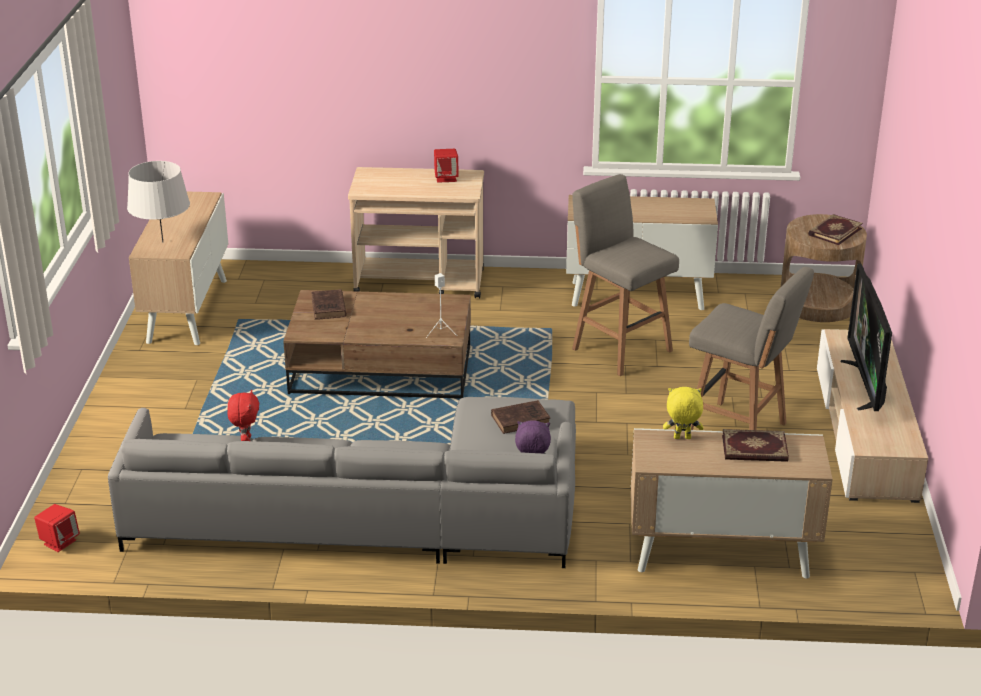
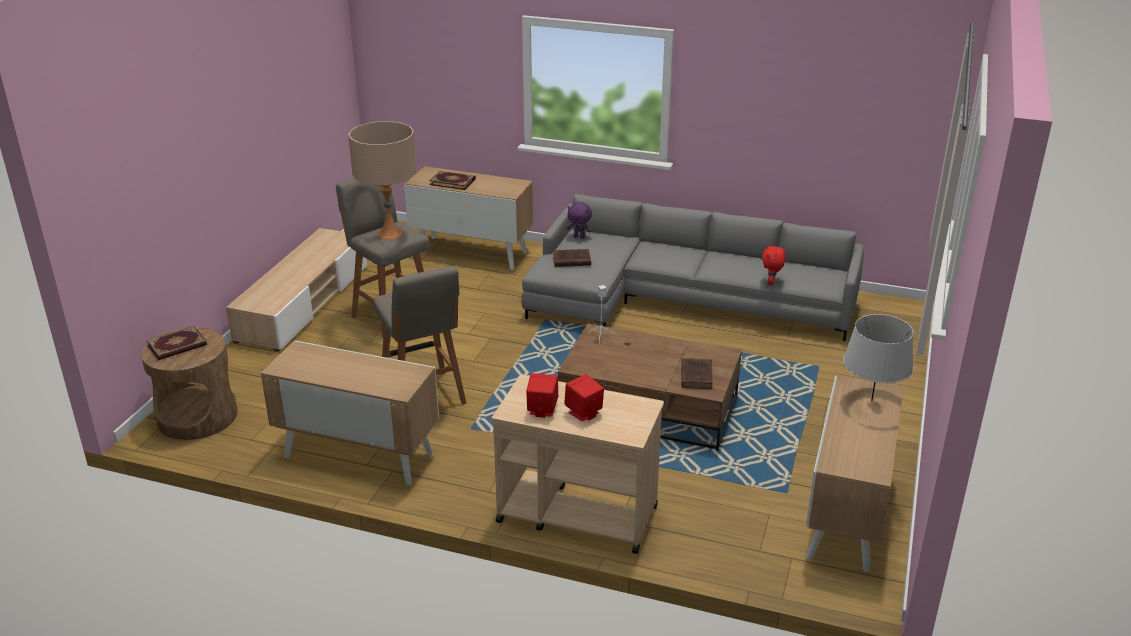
camera: 165 degrees left, 0 degrees up
red speaker [34,504,80,552] -> red speaker moved to [564,374,604,421]
yellow plush toy [663,387,704,439] -> none
television [841,263,892,411] -> none
none -> beige table lamp [348,121,417,240]

